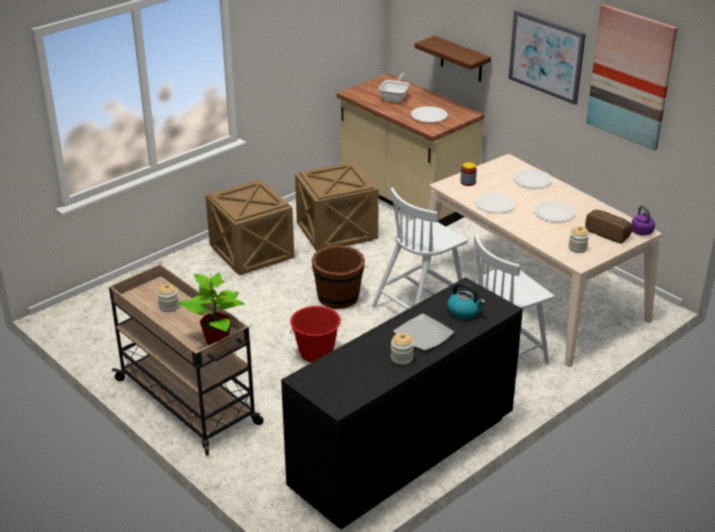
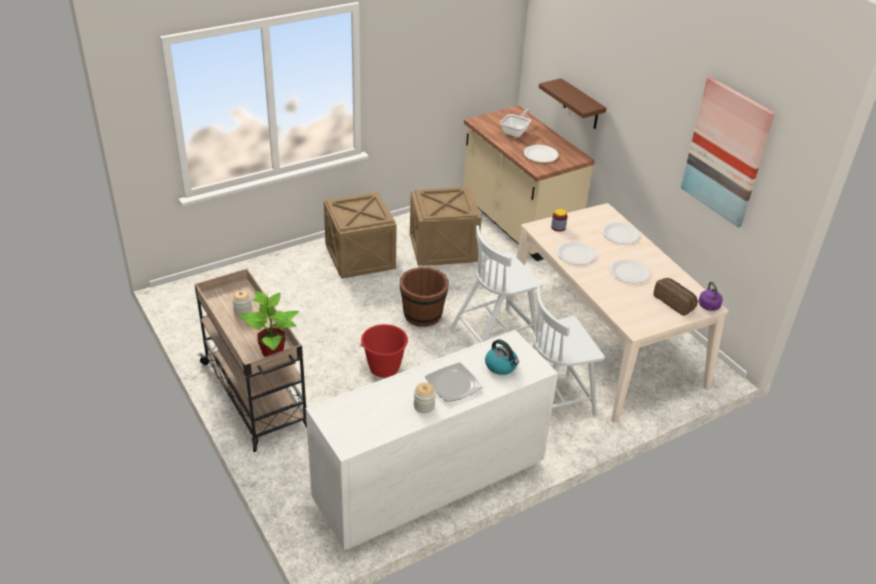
camera: 10 degrees right, 5 degrees up
black dresser [281,277,523,529] -> white dresser [306,330,558,550]
picture [508,10,586,105] -> none
jar [568,226,589,253] -> none

